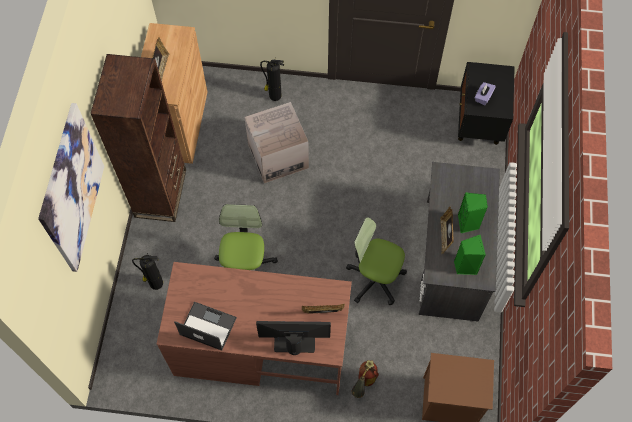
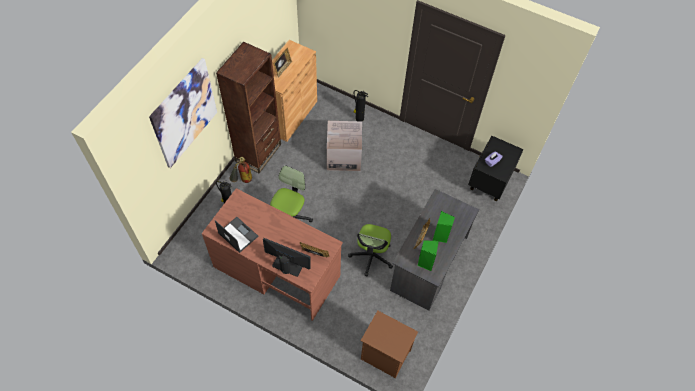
camera: 20 degrees right, 5 degrees down
office chair [346,217,407,305] -> office chair turned 120 degrees counterclockwise [348,224,393,276]
fire extinguisher [352,360,379,398] -> fire extinguisher moved to [229,157,252,183]

